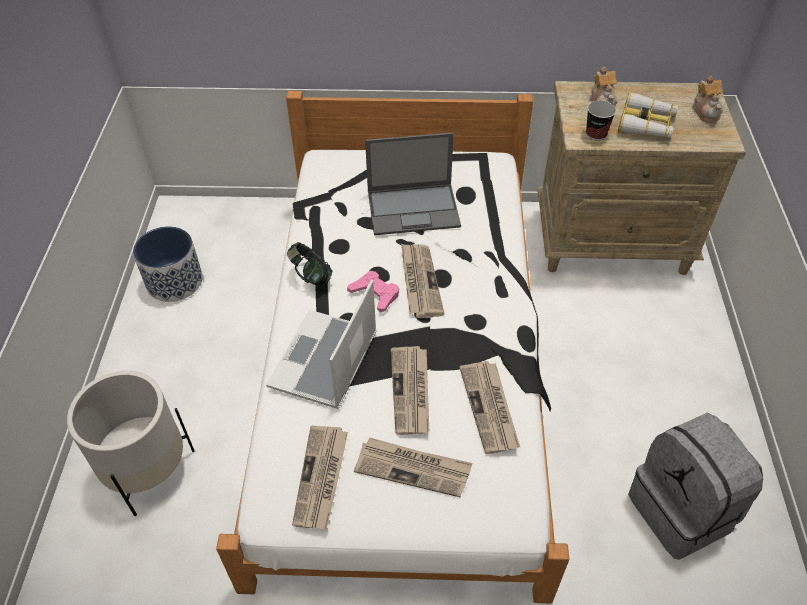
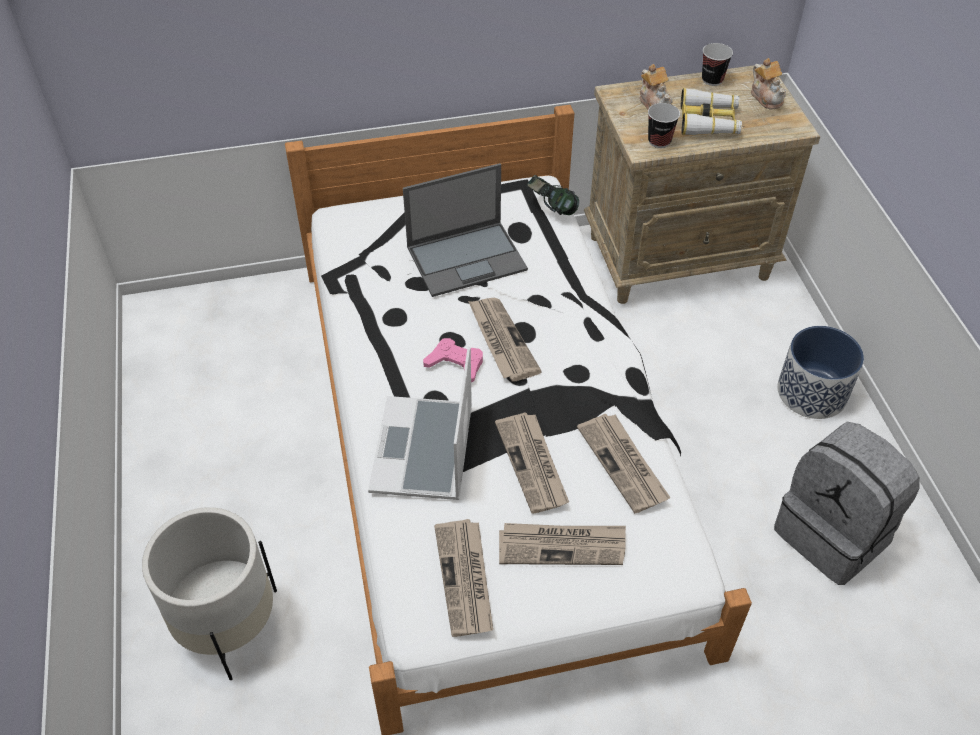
camera: 15 degrees left, 0 degrees up
planter [133,226,203,302] -> planter moved to [777,326,864,419]
headphones [287,242,333,287] -> headphones moved to [527,175,579,215]
none -> cup [702,43,733,86]

